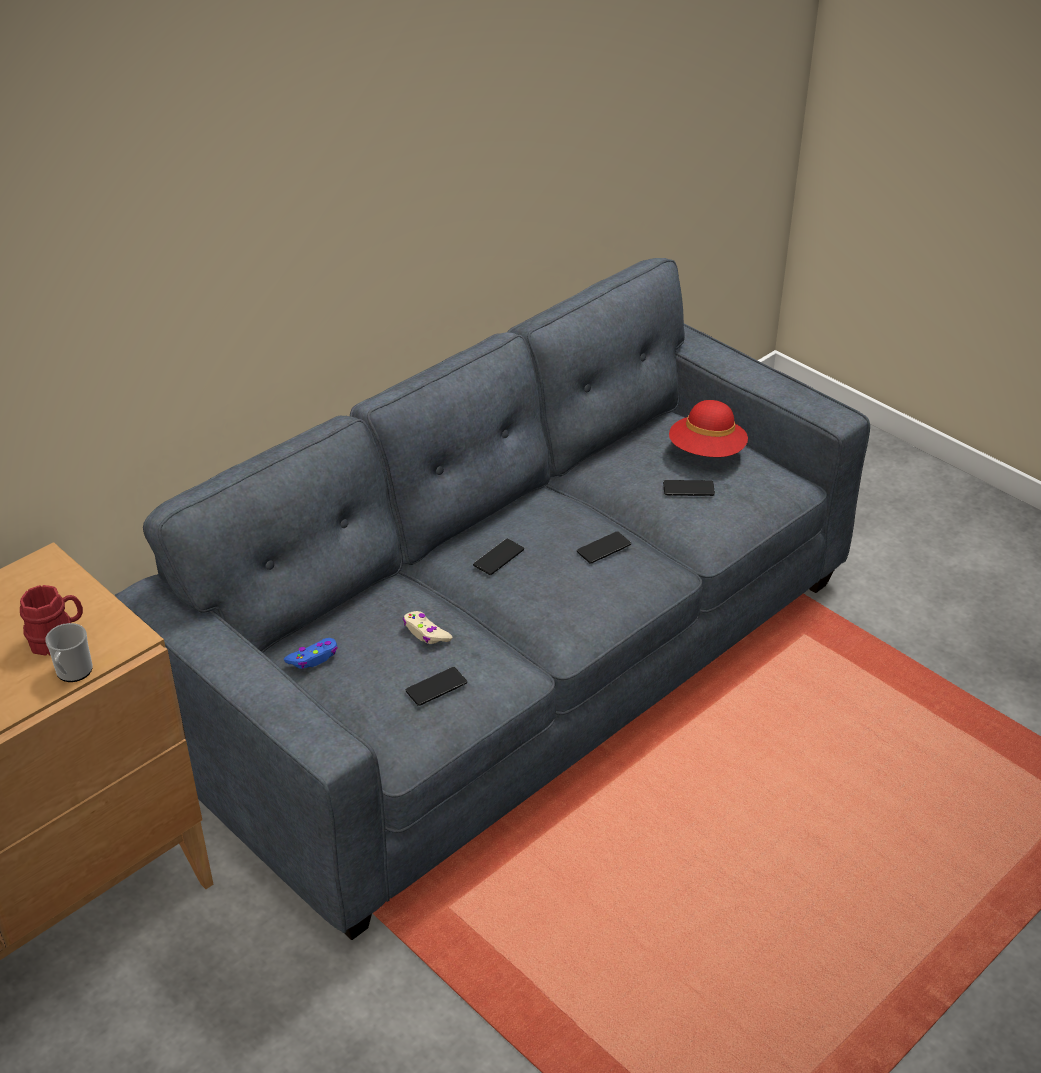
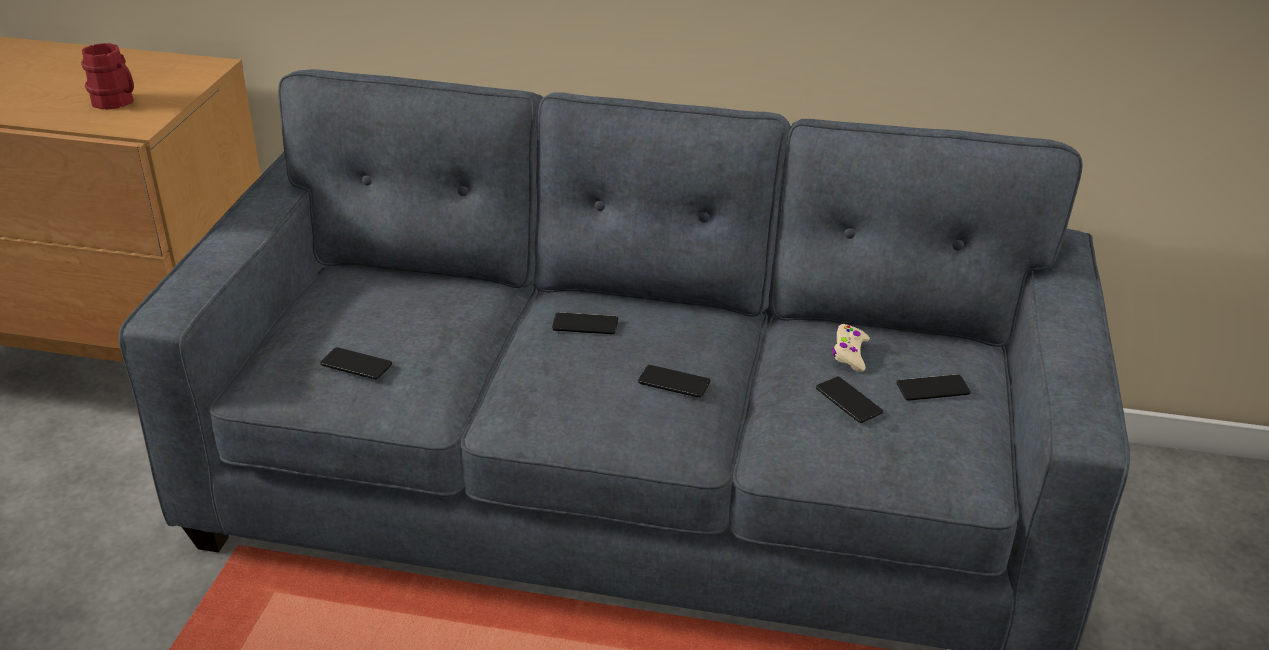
camera: 55 degrees right, 5 degrees down
mug [45,623,93,682] -> none
blue game controller [284,638,338,669] -> none
beige game controller [403,611,453,644] -> beige game controller moved to [832,324,870,372]
red hat [669,400,748,457] -> phone [896,374,971,401]

